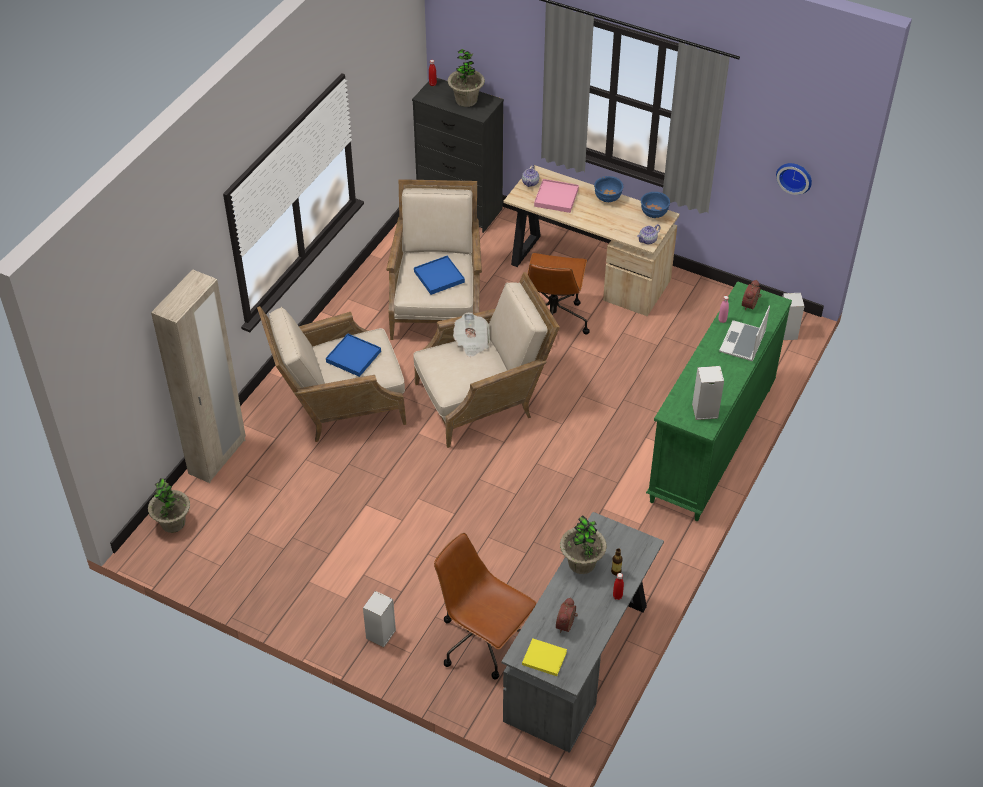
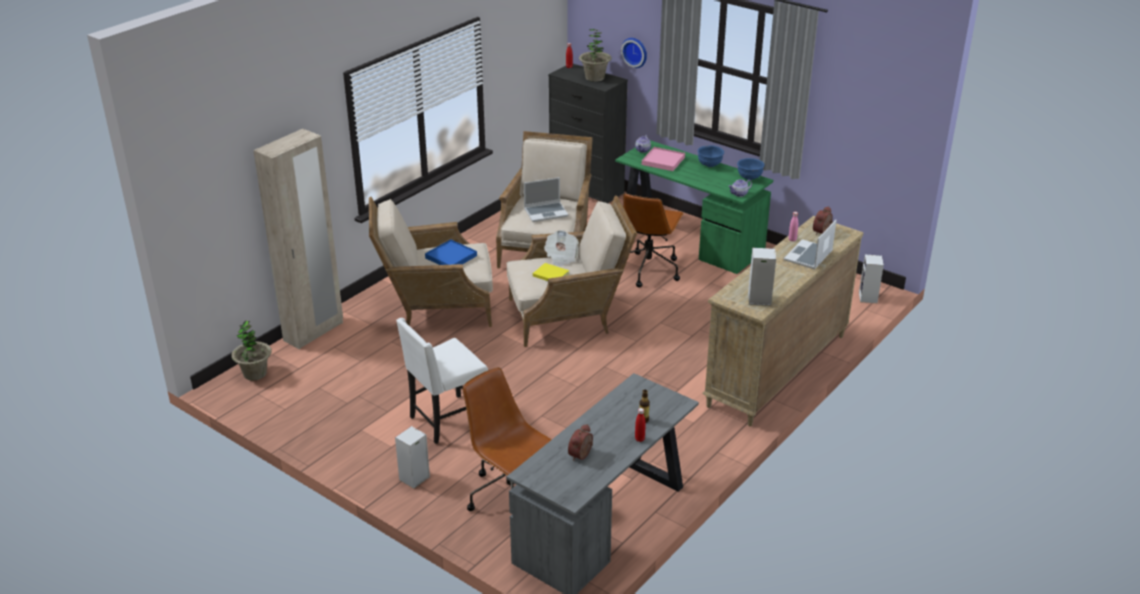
camera: 10 degrees right, 15 degrees down
blue tray [414,256,465,295] -> laptop [524,177,569,222]
beige desk [504,164,680,316] -> green desk [615,140,773,274]
yellow book [522,638,567,676] -> yellow book moved to [533,263,569,281]
potted plant [560,515,607,574] -> none
green dresser [646,281,792,521] -> beige dresser [702,216,864,426]
wall clock [776,163,812,195] -> wall clock moved to [621,38,647,68]
none -> white chair [396,318,488,444]

